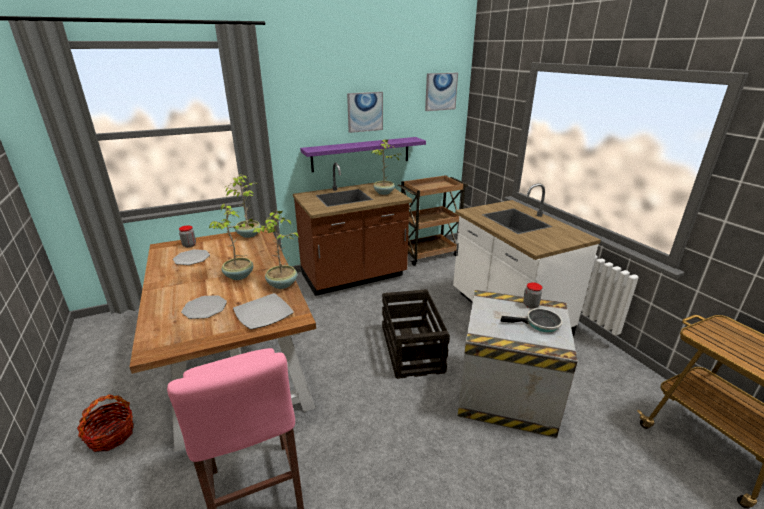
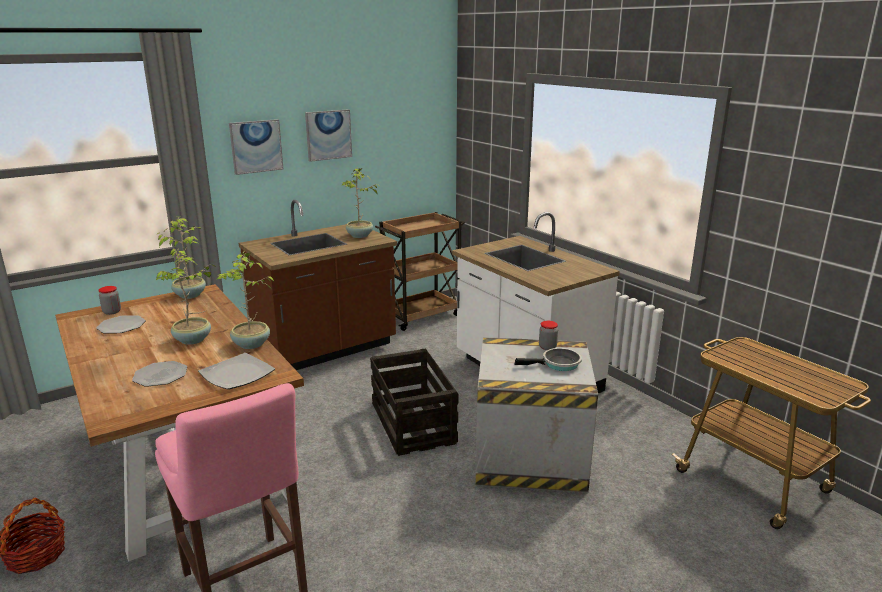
camera: 10 degrees left, 5 degrees down
purple shelf [300,137,426,172] -> none
picture [425,73,458,111] -> picture moved to [229,119,283,175]

